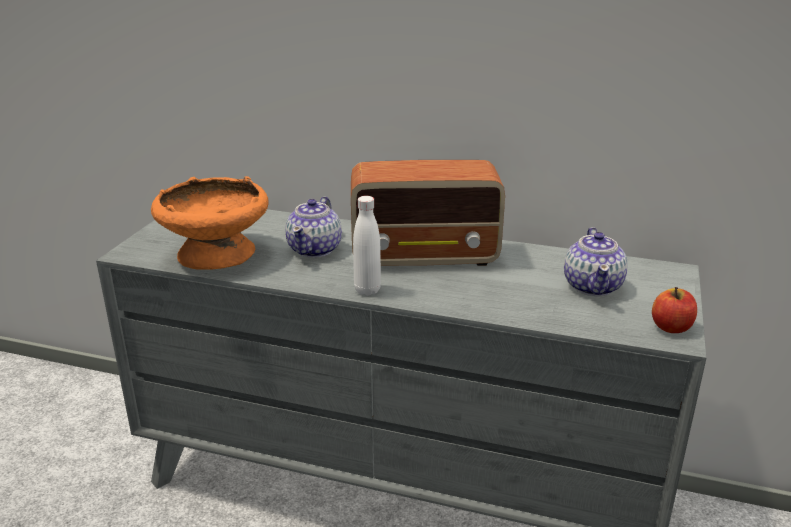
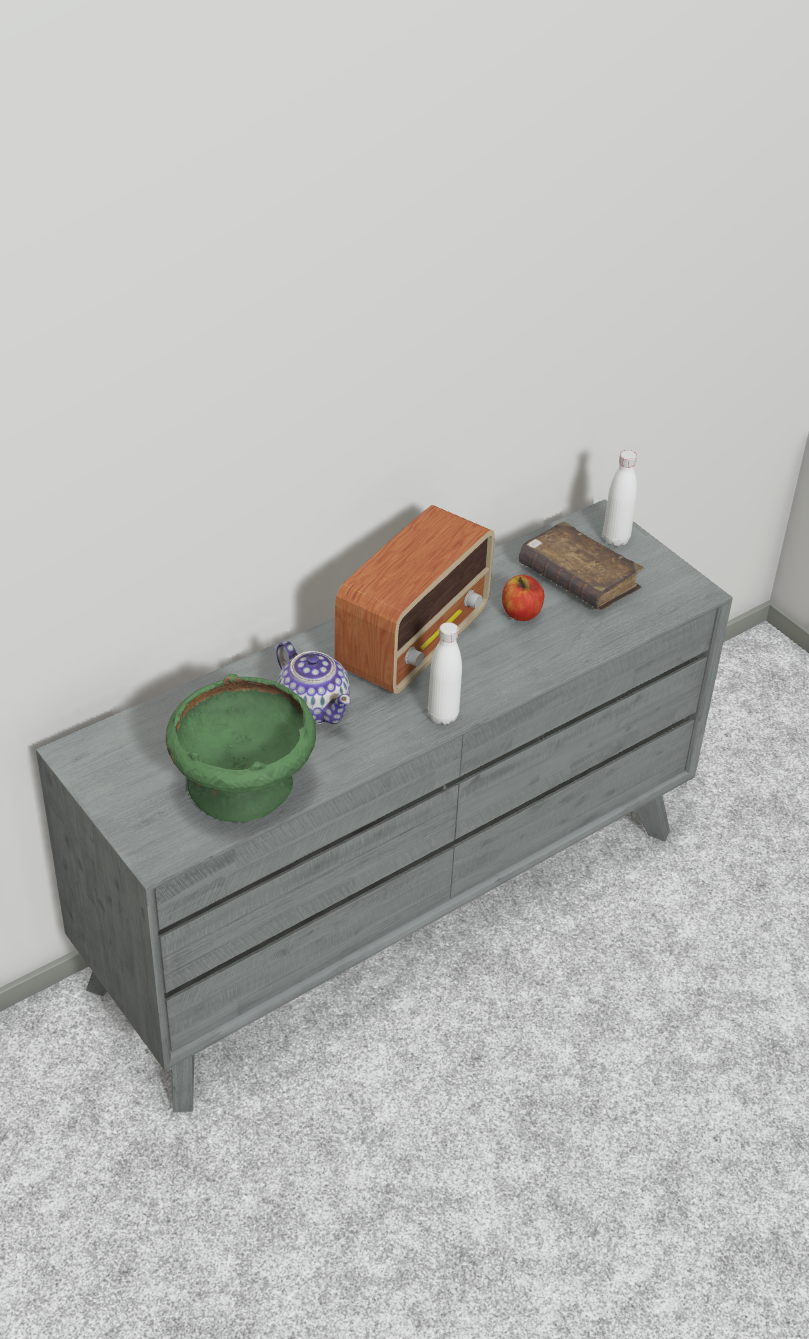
camera: 55 degrees left, 15 degrees up
orange bowl [151,176,268,270] -> green bowl [166,674,316,822]
teapot [564,227,628,296] -> brown book [519,521,644,610]
apple [652,287,697,333] -> apple moved to [502,575,544,621]
none -> white bottle [603,450,637,546]

